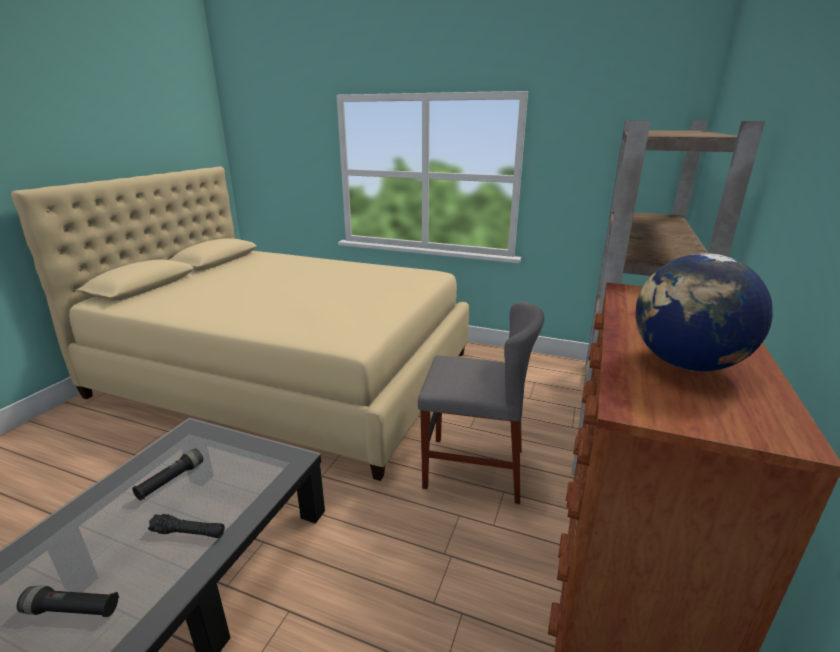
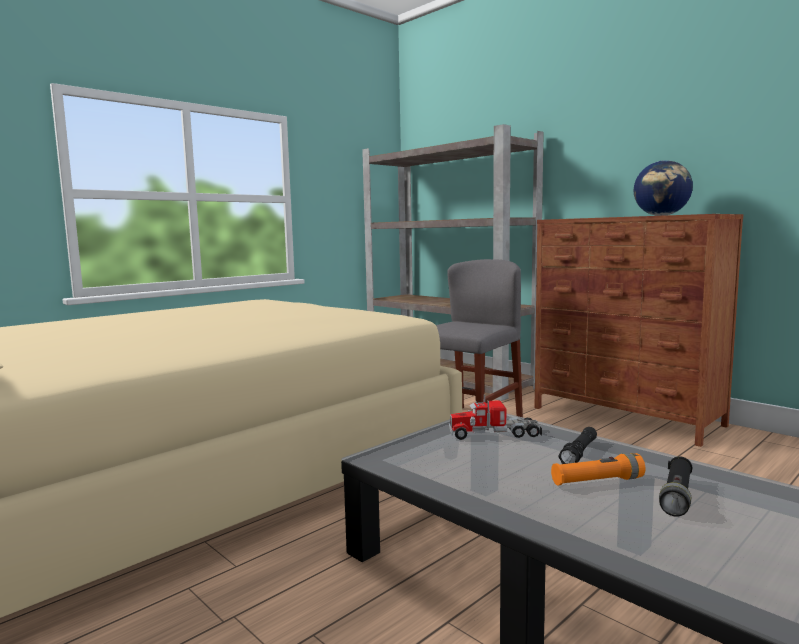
camera: 65 degrees left, 15 degrees down
black flashlight [132,448,203,501] -> none
none -> toy truck [449,395,542,440]
none -> orange flashlight [551,453,646,485]

